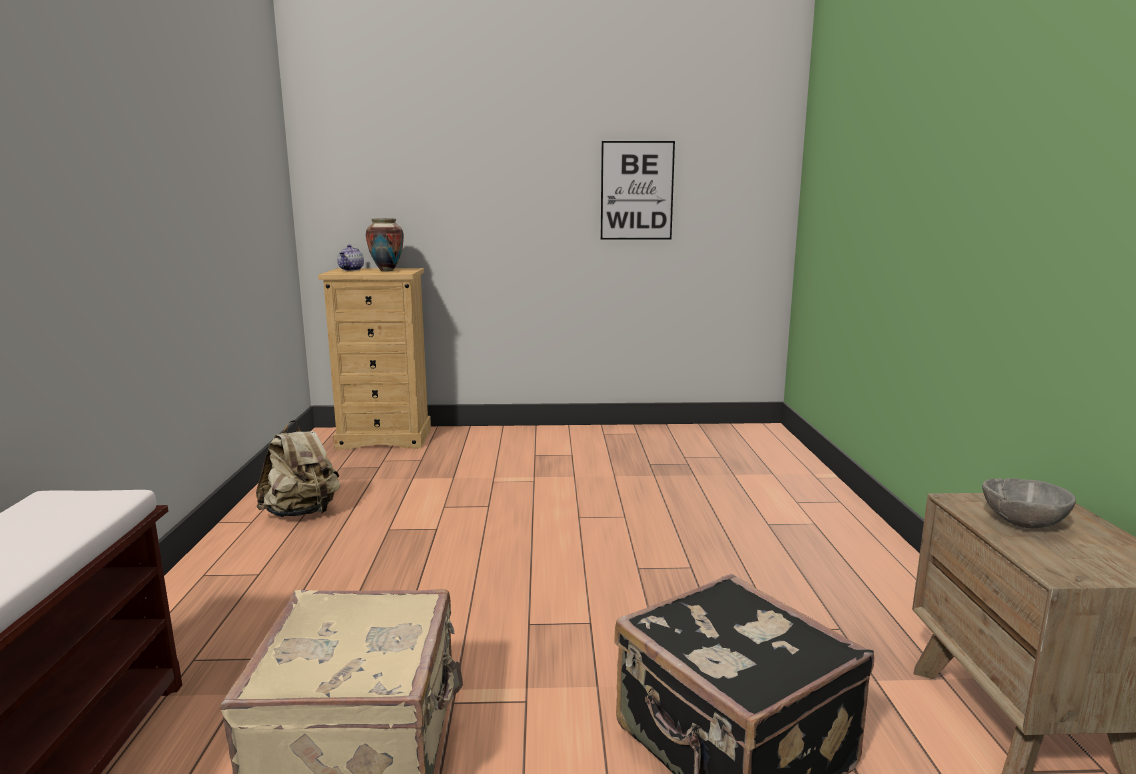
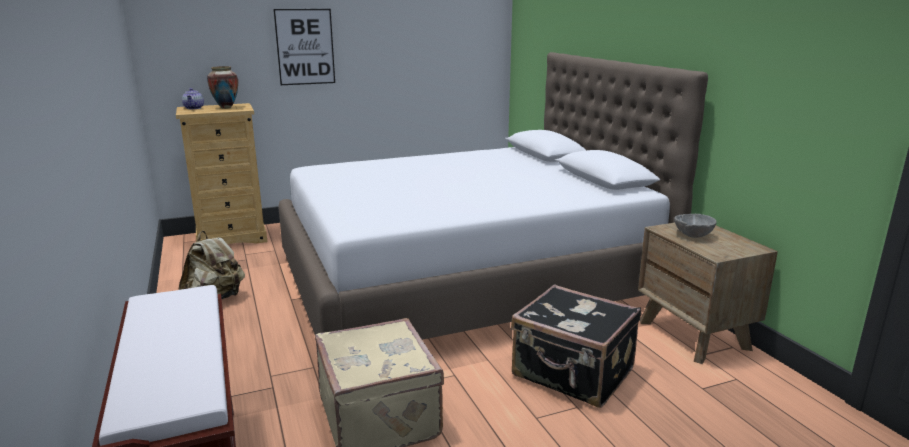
camera: 20 degrees left, 5 degrees up
picture [601,141,675,240] -> picture moved to [273,9,335,85]
none -> white bed [278,52,708,340]

